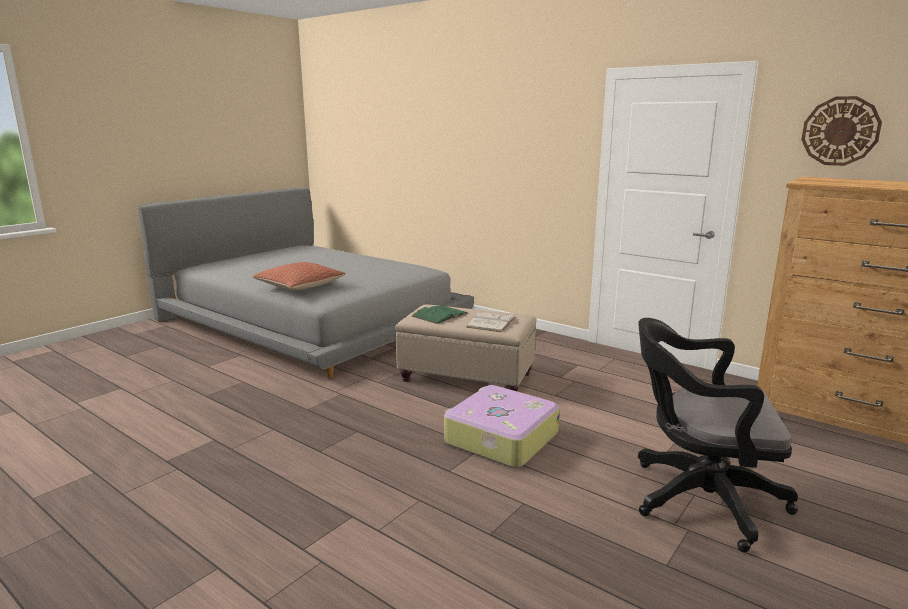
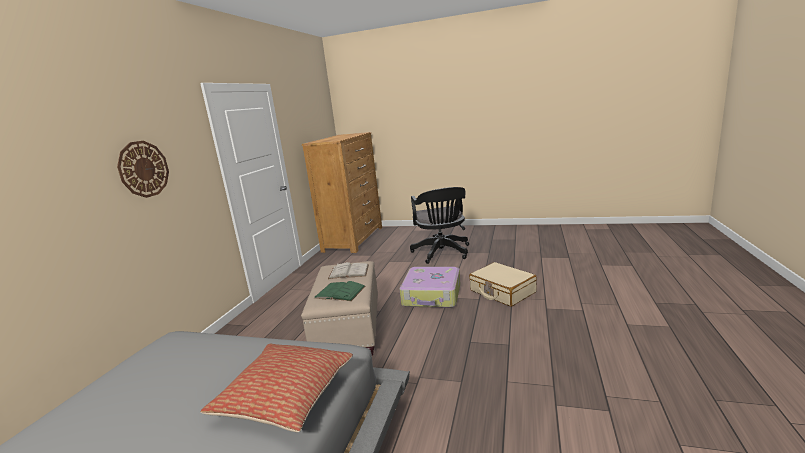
camera: 110 degrees left, 0 degrees up
wall clock [801,96,882,166] -> wall clock moved to [117,141,169,198]
none -> beige suitcase [469,262,537,307]

